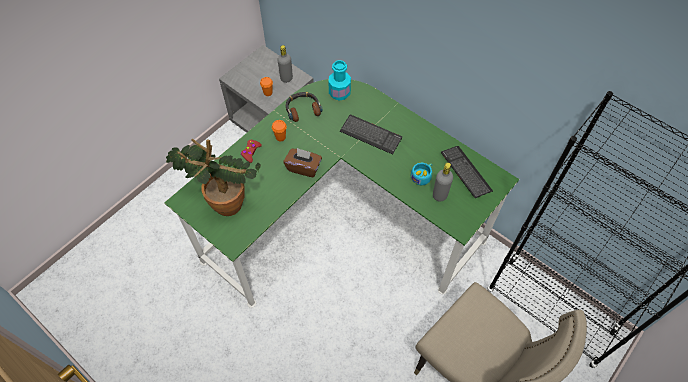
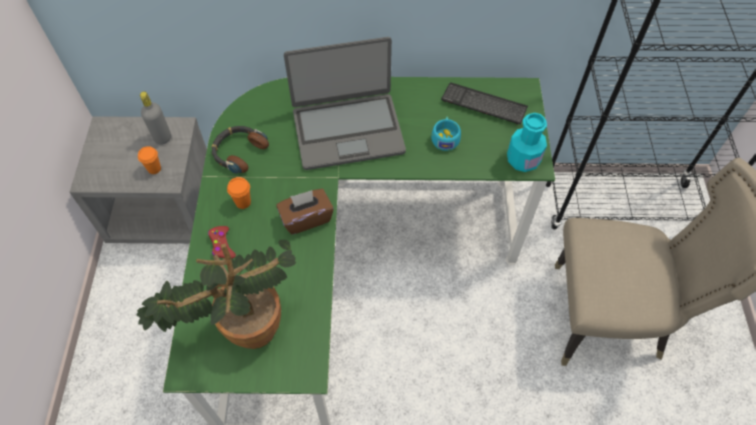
camera: 40 degrees left, 0 degrees up
turquoise bottle [328,60,351,101] -> turquoise bottle moved to [507,113,547,172]
keyboard [340,115,402,155] -> laptop [284,37,406,170]
grey bottle [433,163,453,202] -> none

